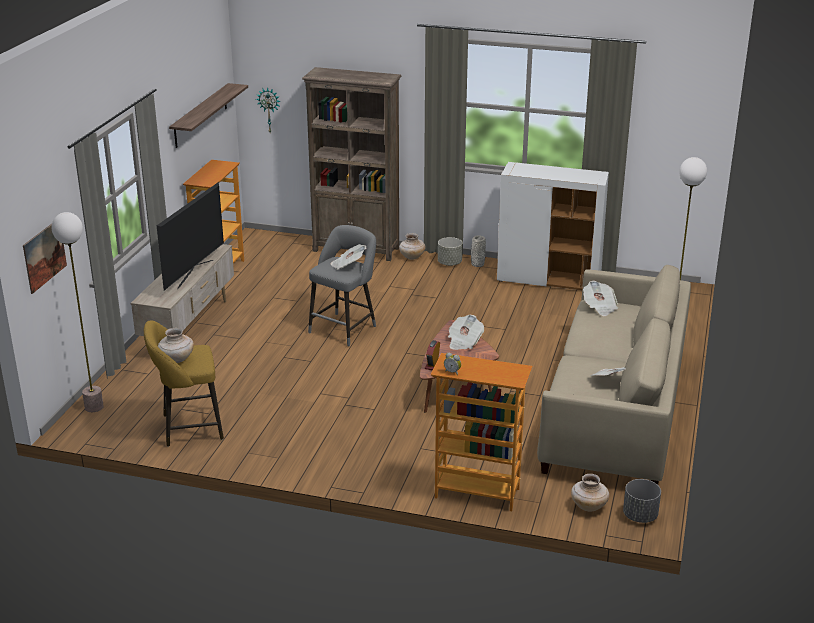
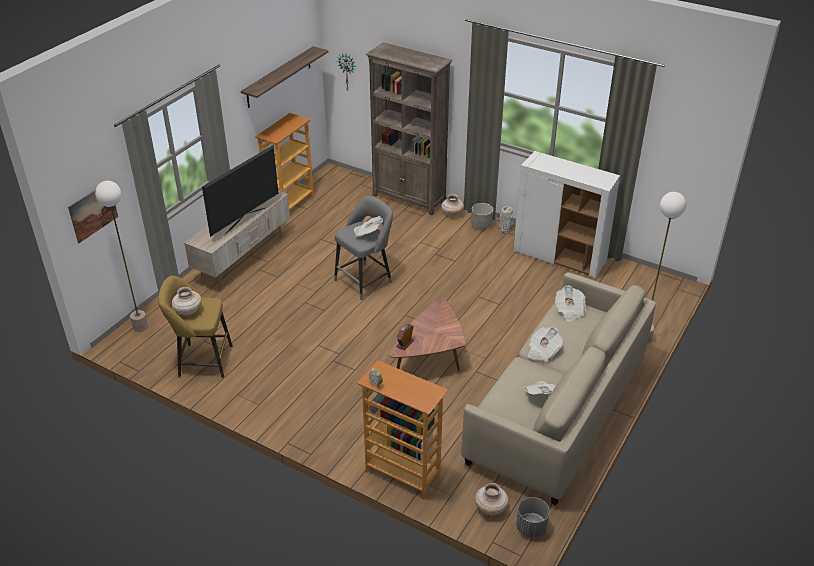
camera: 15 degrees right, 10 degrees up
newspaper [448,315,484,350] -> newspaper moved to [527,327,563,362]

